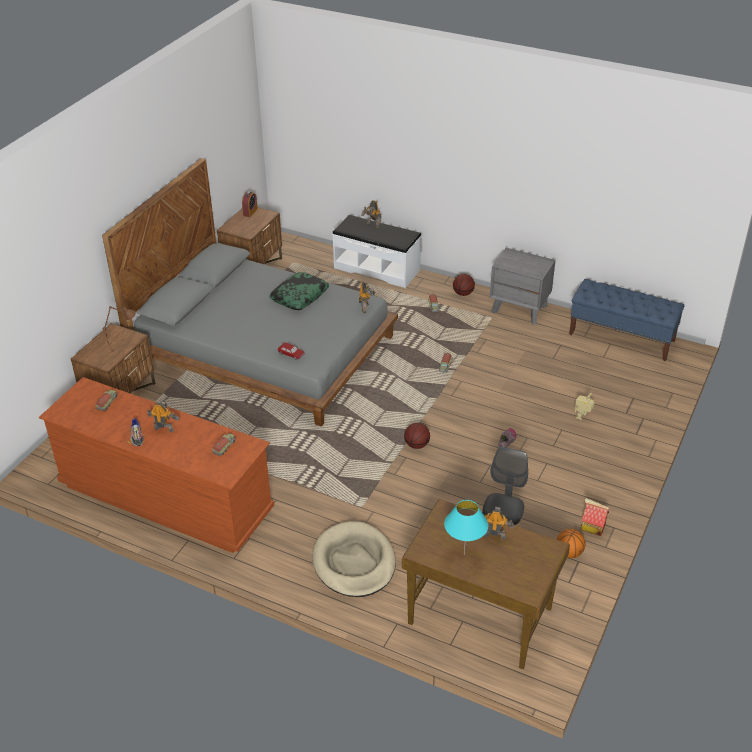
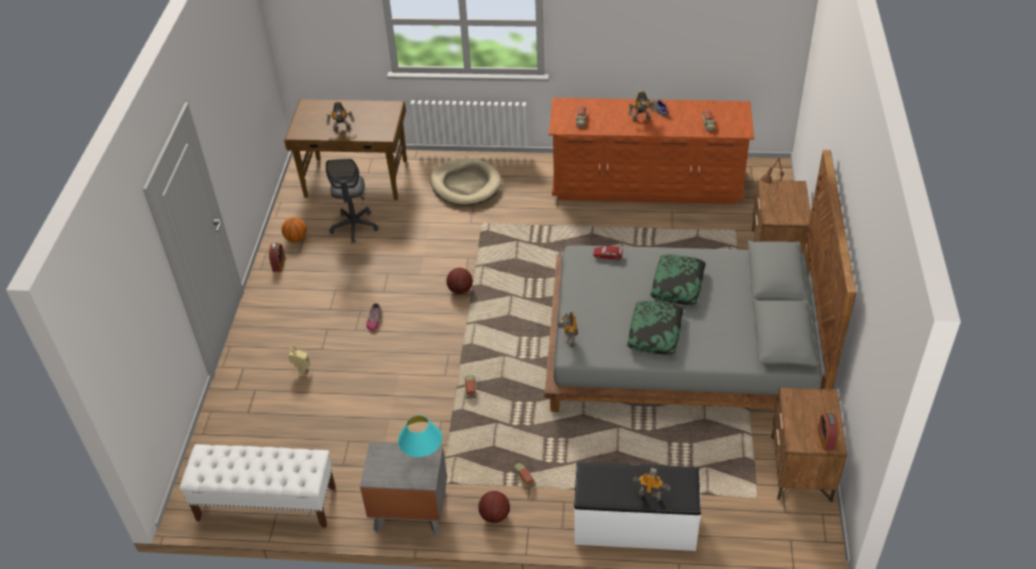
camera: 160 degrees right, 5 degrees up
turquoise table lamp [444,500,488,555] -> turquoise table lamp moved to [398,415,442,467]
blue bench [569,279,685,361] -> white bench [179,444,336,528]
toy house [581,498,609,536] -> alarm clock [269,243,285,272]
none -> pillow [650,254,706,305]

